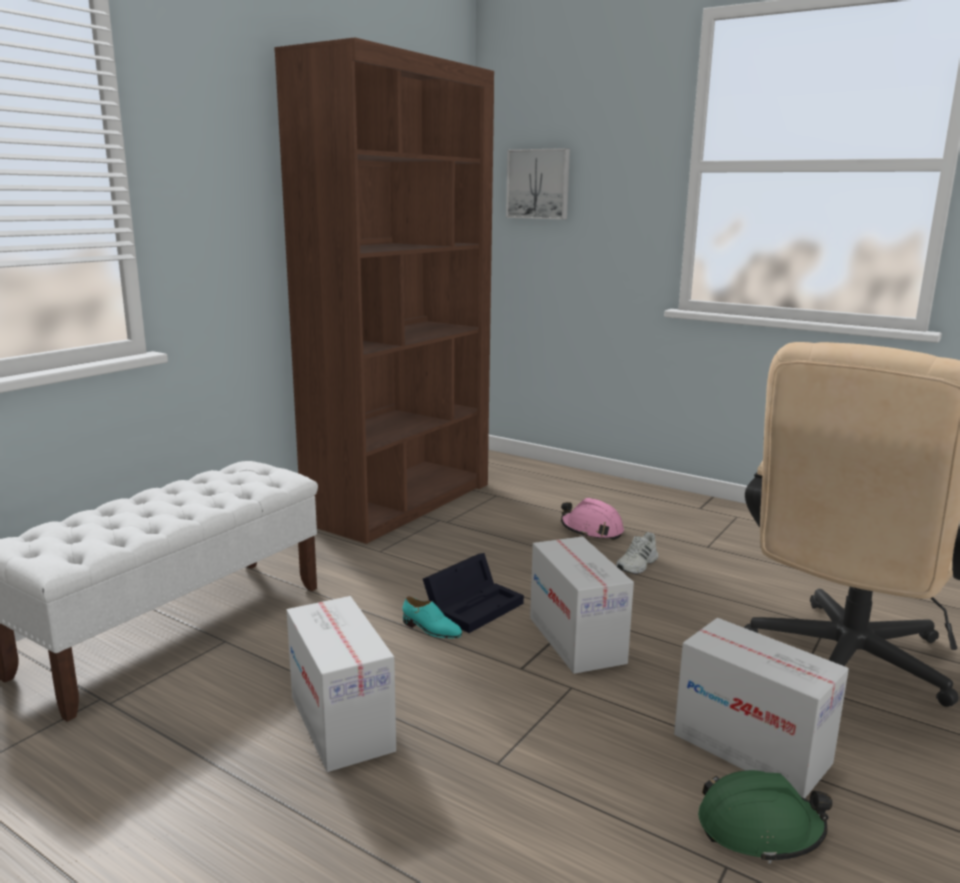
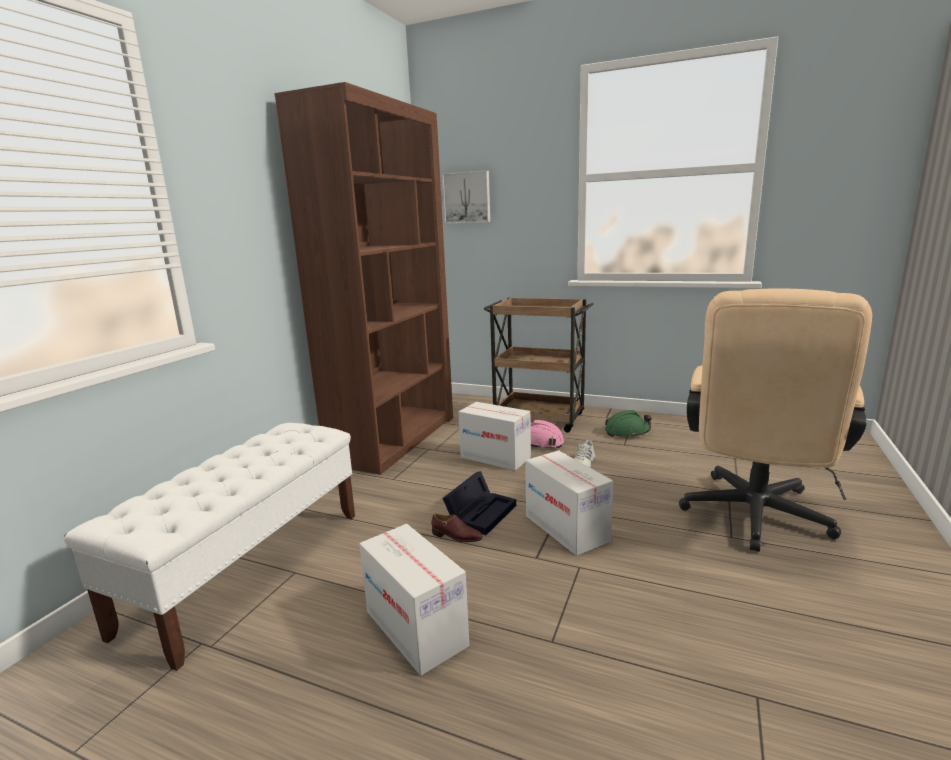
camera: 10 degrees left, 0 degrees up
turquoise shoe [403,597,462,638] -> brown shoe [431,514,482,542]
cardboard box [674,618,849,798] -> cardboard box moved to [458,402,531,471]
green hard hat [698,770,832,864] -> green hard hat moved to [605,410,652,438]
none -> brown cart [484,297,594,433]

